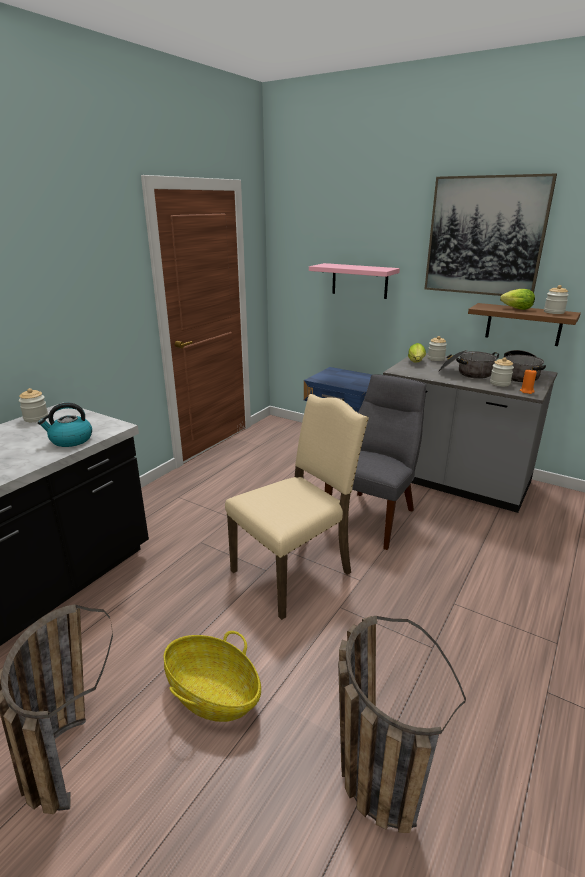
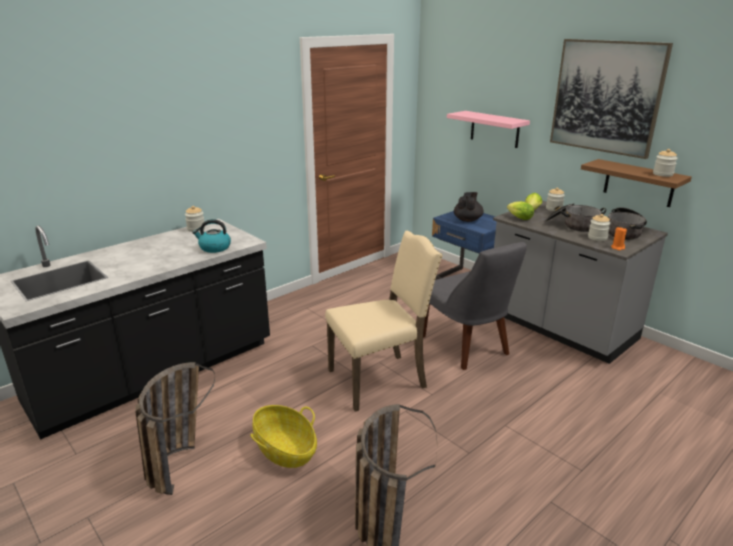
camera: 15 degrees right, 0 degrees up
grey chair [325,374,426,550] -> grey chair turned 105 degrees clockwise [423,242,527,370]
lettuce [500,289,535,310] -> lettuce moved to [507,201,534,220]
none -> black teapot [454,192,484,222]

